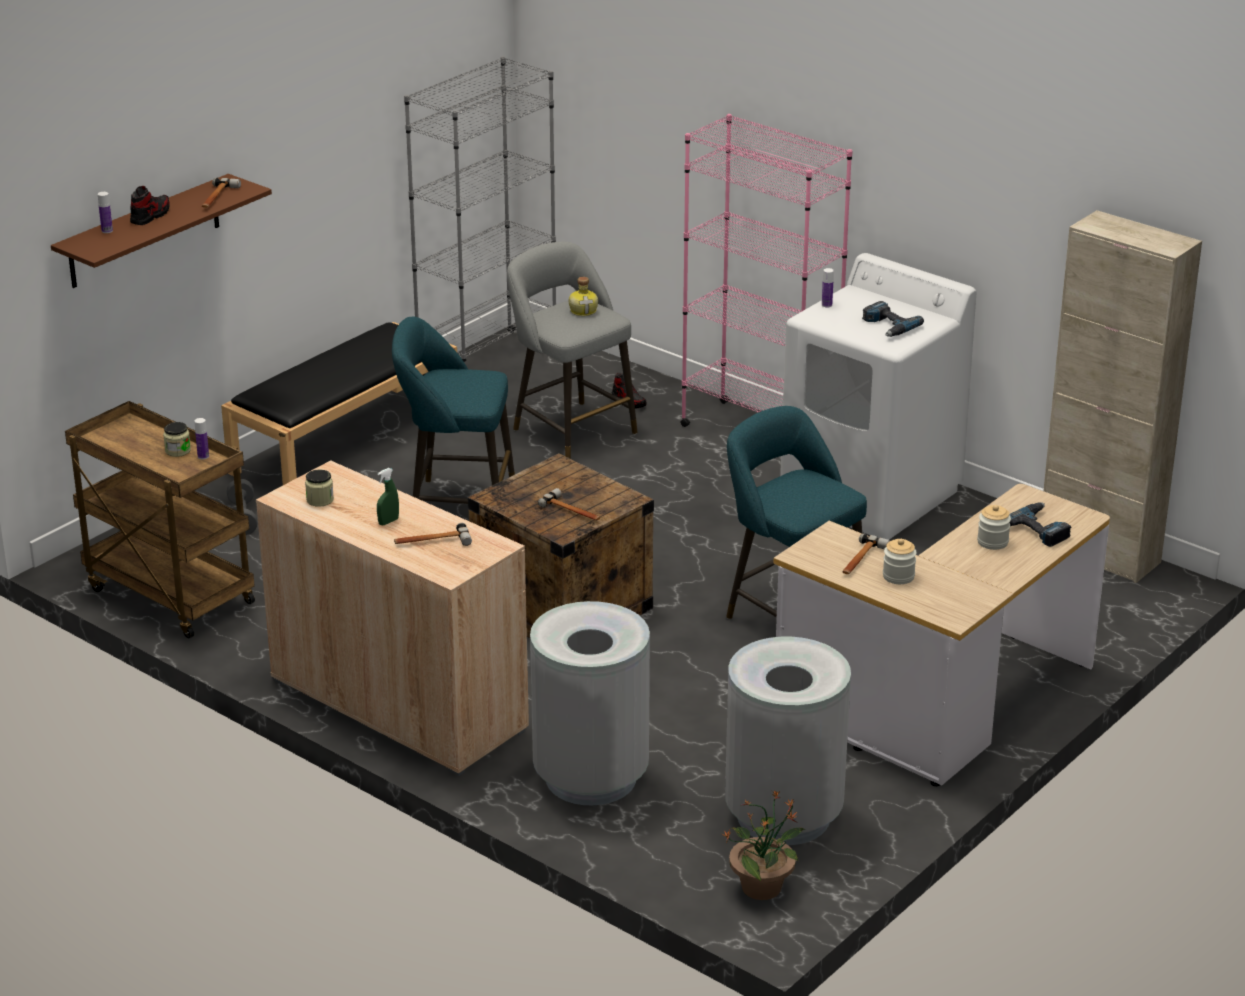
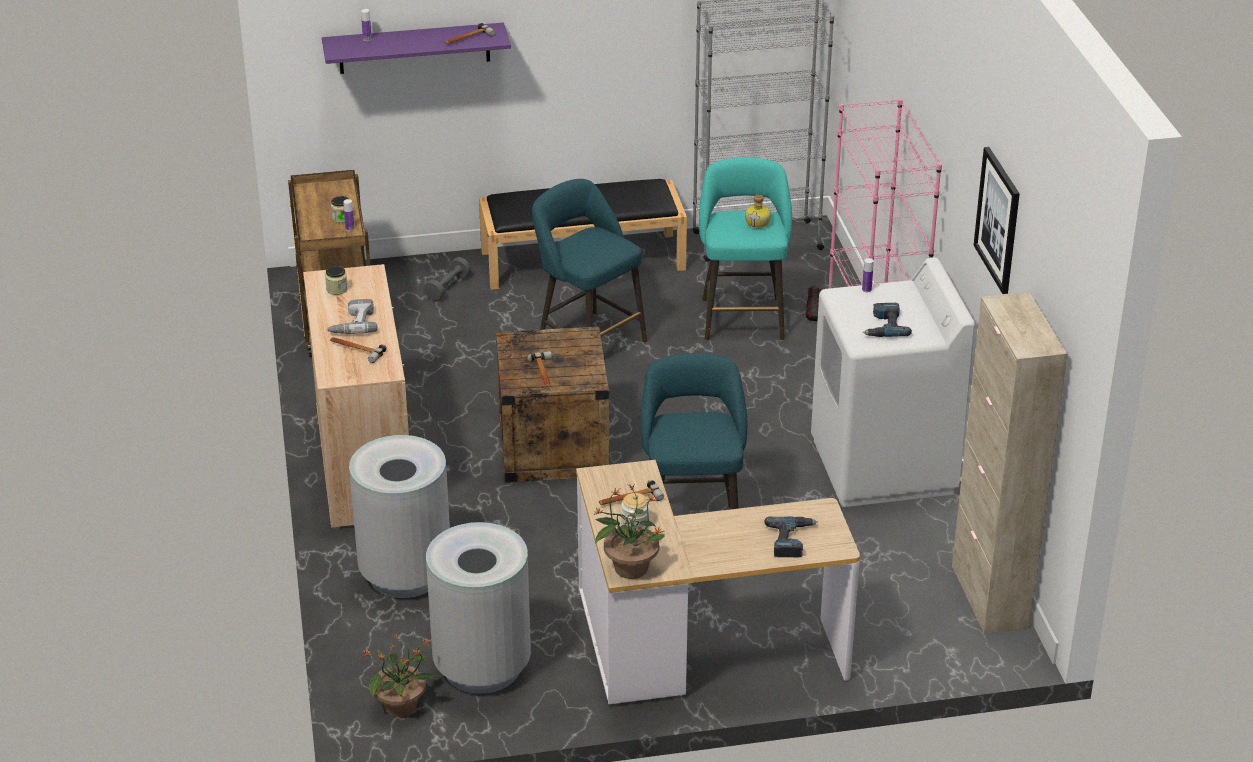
camera: 40 degrees right, 5 degrees up
brown shelf [51,174,272,288] -> purple shelf [322,23,511,74]
shoe [130,186,170,225] -> none
green spray bottle [377,468,399,525] -> power drill [327,299,377,334]
grey stool [507,241,637,459] -> turquoise stool [699,157,792,341]
jar [977,505,1011,550] -> none
none -> potted plant [594,485,665,579]
none -> picture [974,147,1020,294]

